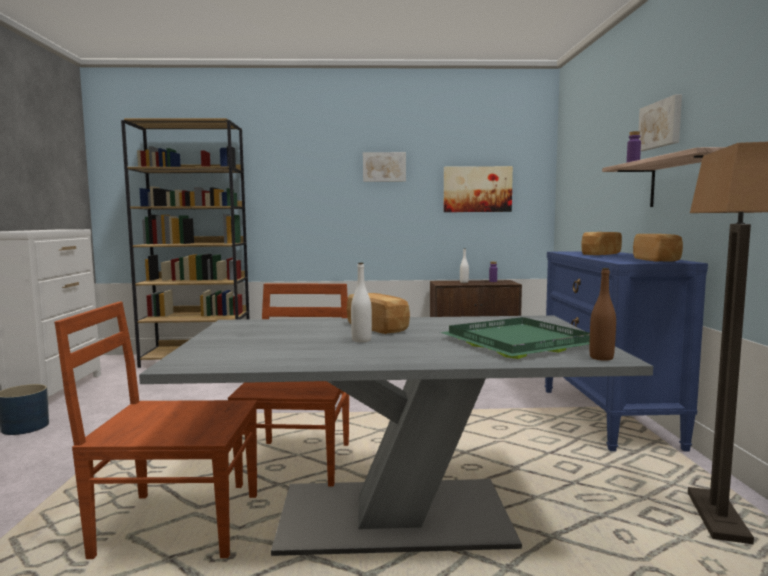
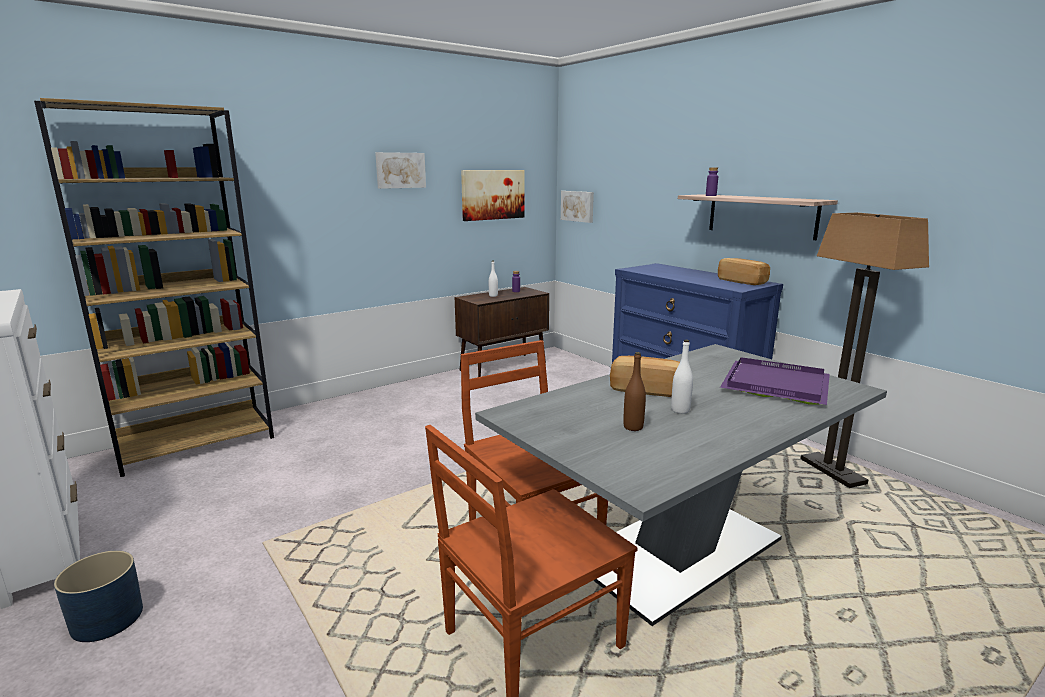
camera: 35 degrees left, 10 degrees up
green tray [440,317,590,359] -> purple tray [720,357,830,405]
bread [581,232,622,255] -> none
brown bottle [589,268,616,361] -> brown bottle moved to [623,352,646,431]
picture [638,94,682,151] -> picture moved to [561,191,594,223]

